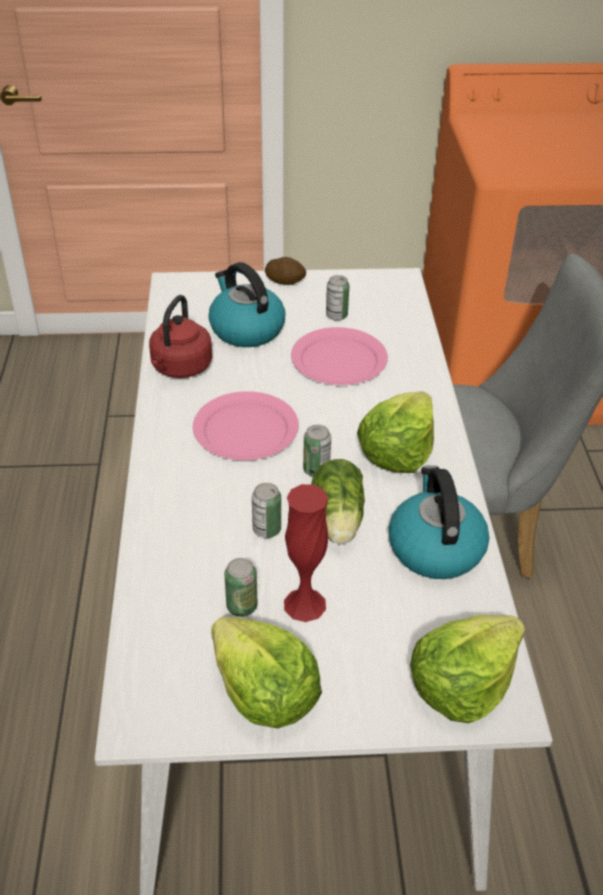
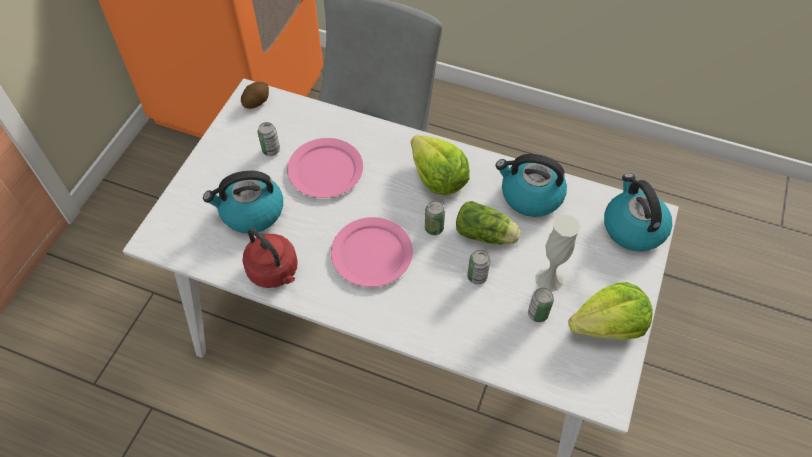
camera: 65 degrees left, 15 degrees up
potato [265,257,306,285] -> potato moved to [241,82,269,109]
red vase [284,484,328,622] -> white vase [535,215,580,292]
lettuce [410,615,525,723] -> kettle [604,174,672,252]

